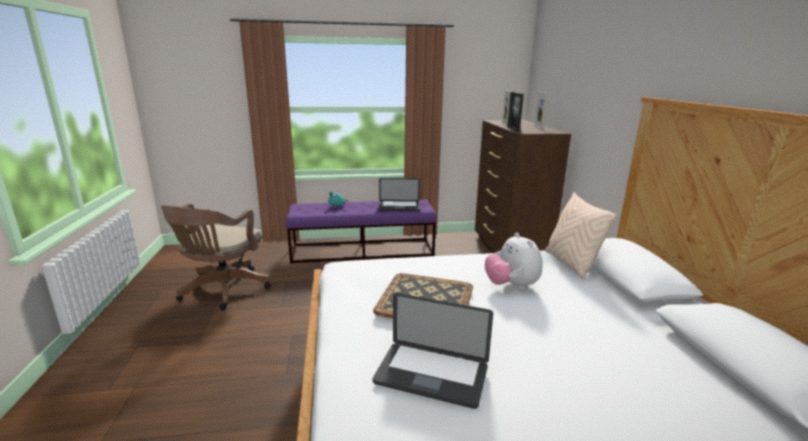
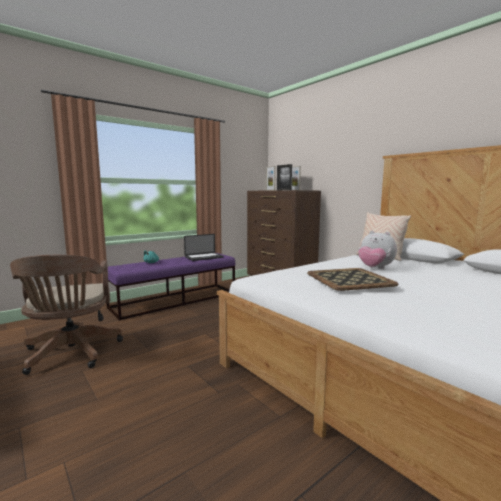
camera: 30 degrees left, 10 degrees down
laptop [373,293,493,409] -> none

